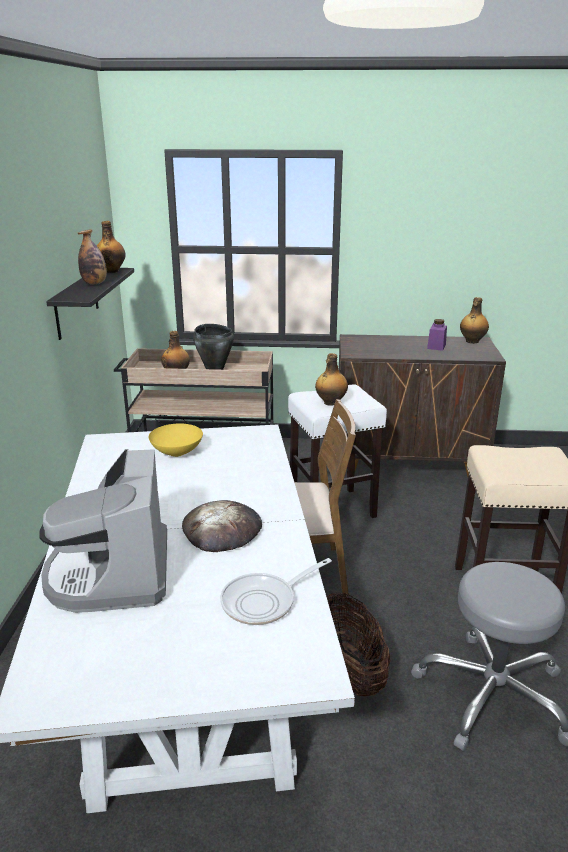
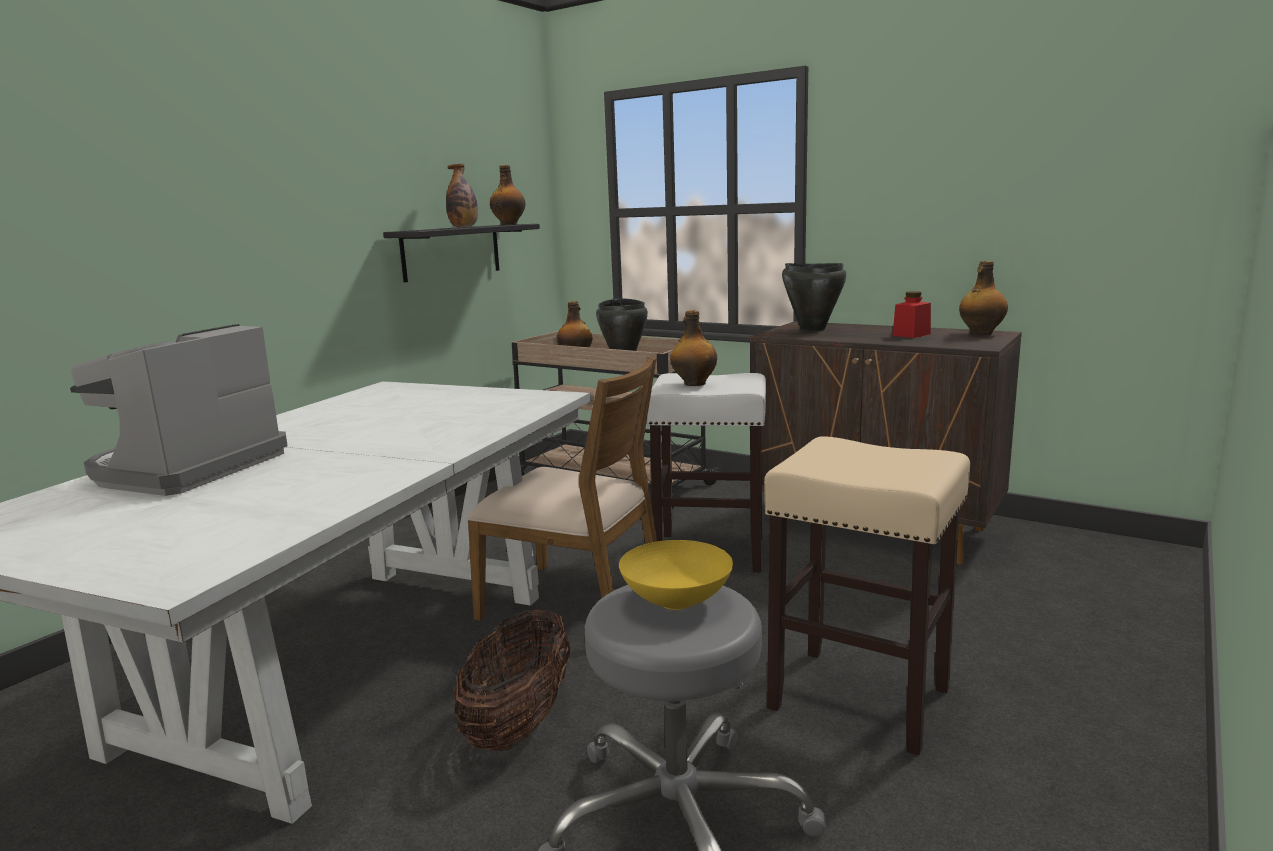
camera: 30 degrees right, 10 degrees down
yellow bowl [149,423,203,457] -> yellow bowl moved to [619,540,733,610]
bread [182,500,262,552] -> none
frying pan [220,558,332,625] -> none
purple jar [427,319,447,351] -> red jar [893,291,931,338]
none -> black cooking pot [782,263,846,331]

